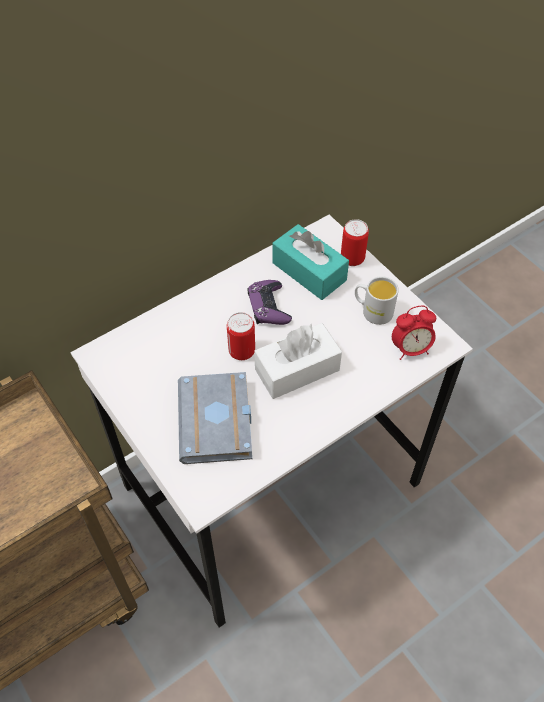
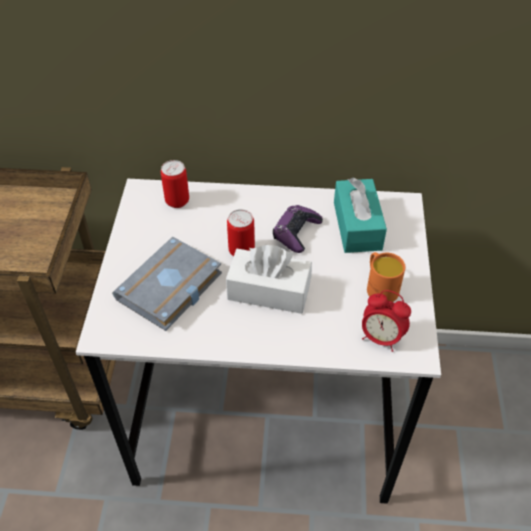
camera: 40 degrees right, 5 degrees down
can [341,219,369,266] -> can moved to [161,160,189,208]
white mug [355,276,399,325] -> orange mug [367,252,405,302]

